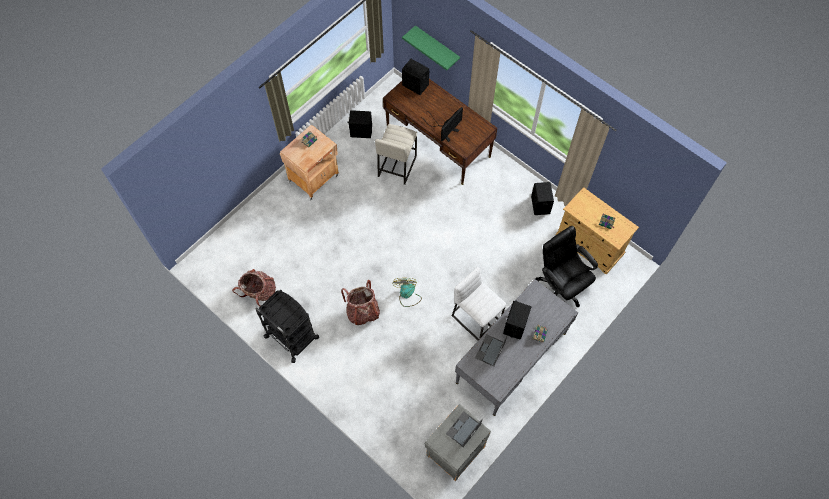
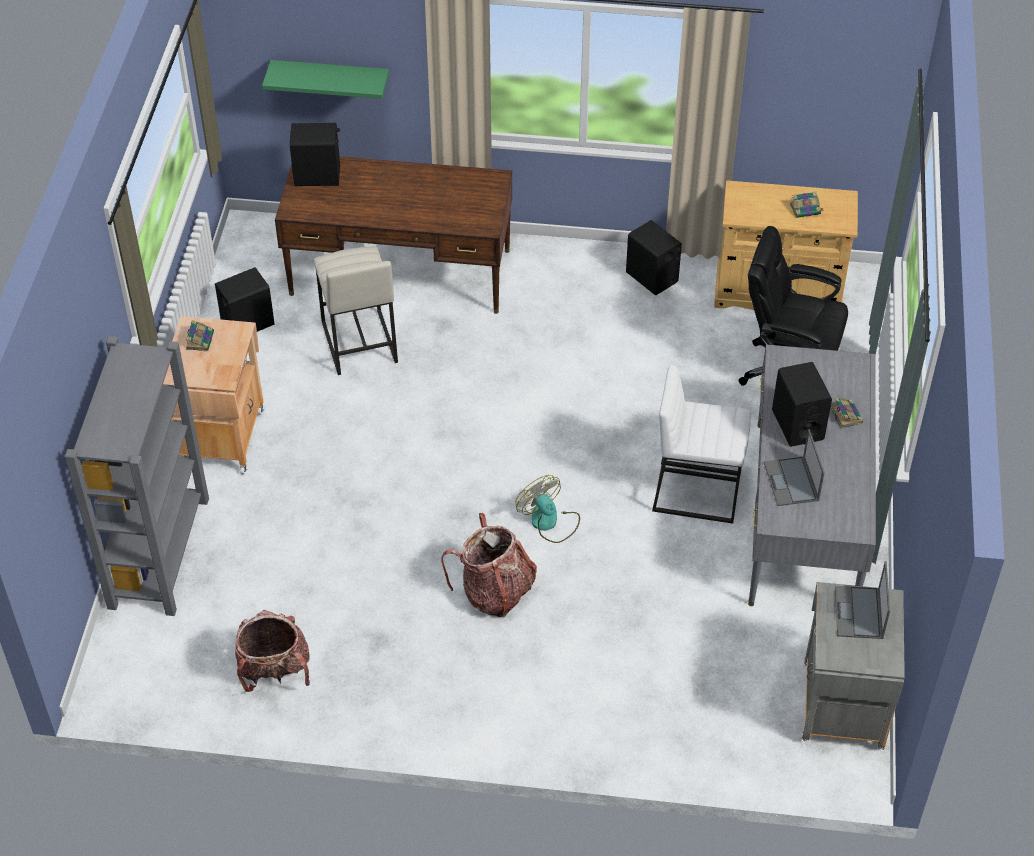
camera: 35 degrees left, 15 degrees down
black cart [255,290,319,363] -> none
monitor [425,107,463,142] -> none
none -> grey bookcase [65,336,209,616]

